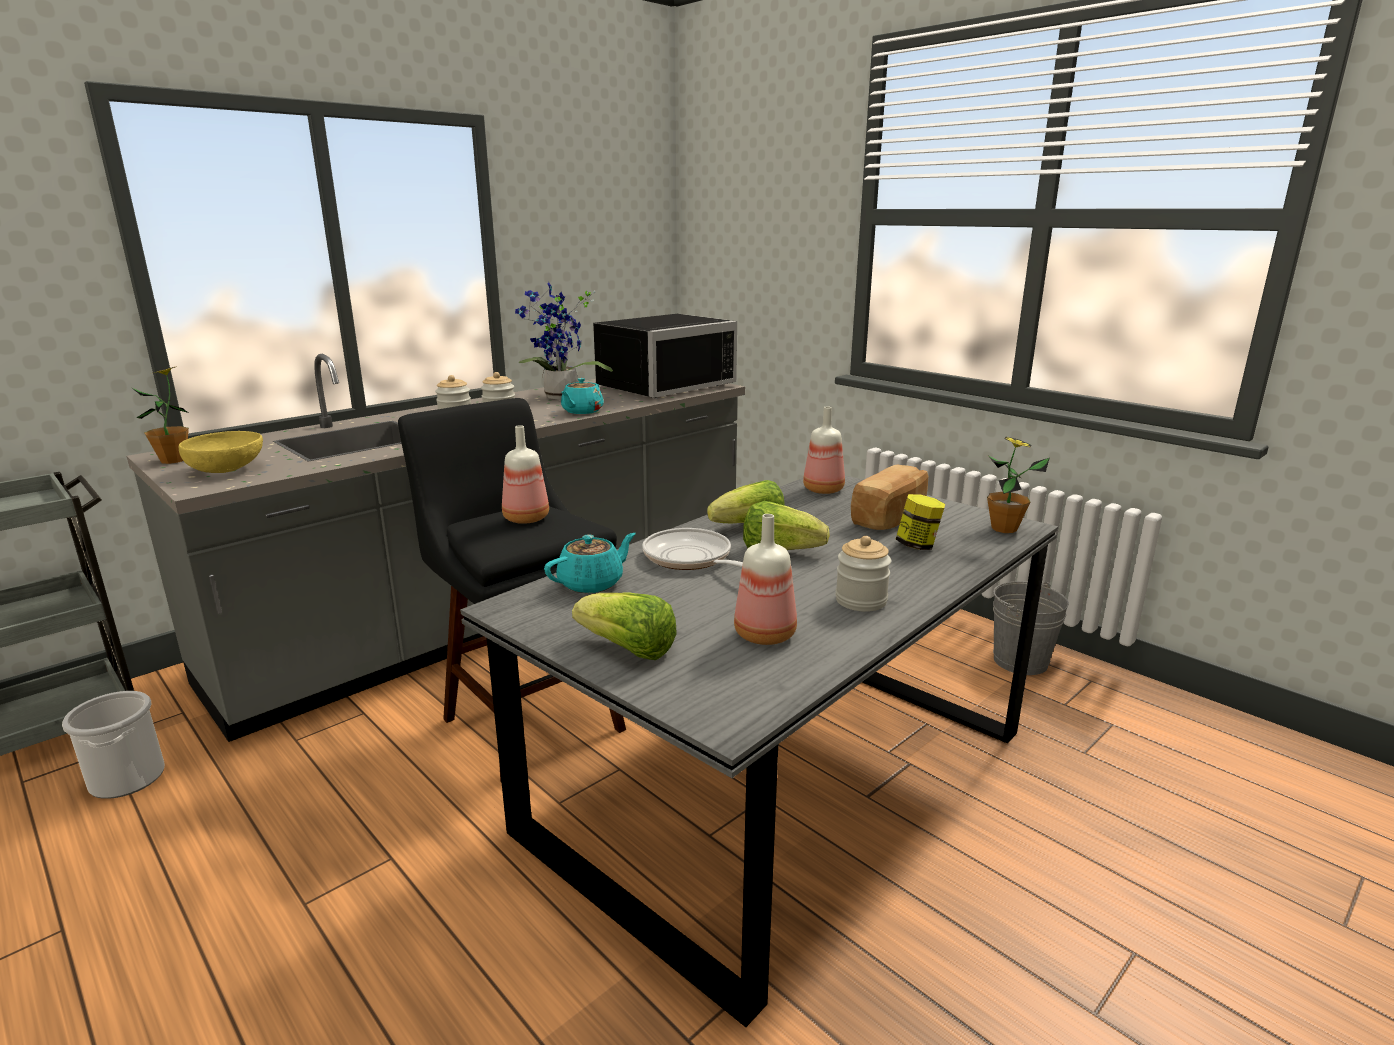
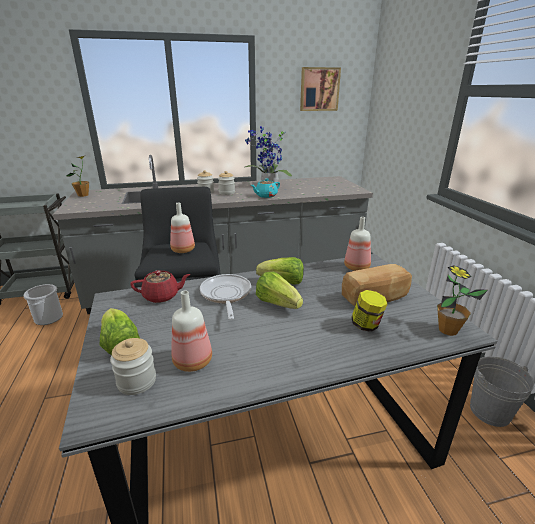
camera: 30 degrees right, 5 degrees up
yellow bowl [179,431,263,473] -> none
turquoise teapot [544,533,636,593] -> red teapot [130,270,190,303]
black microwave [593,314,737,398] -> none
jar [835,536,891,612] -> jar moved to [110,338,156,395]
none -> picture [300,67,341,111]

